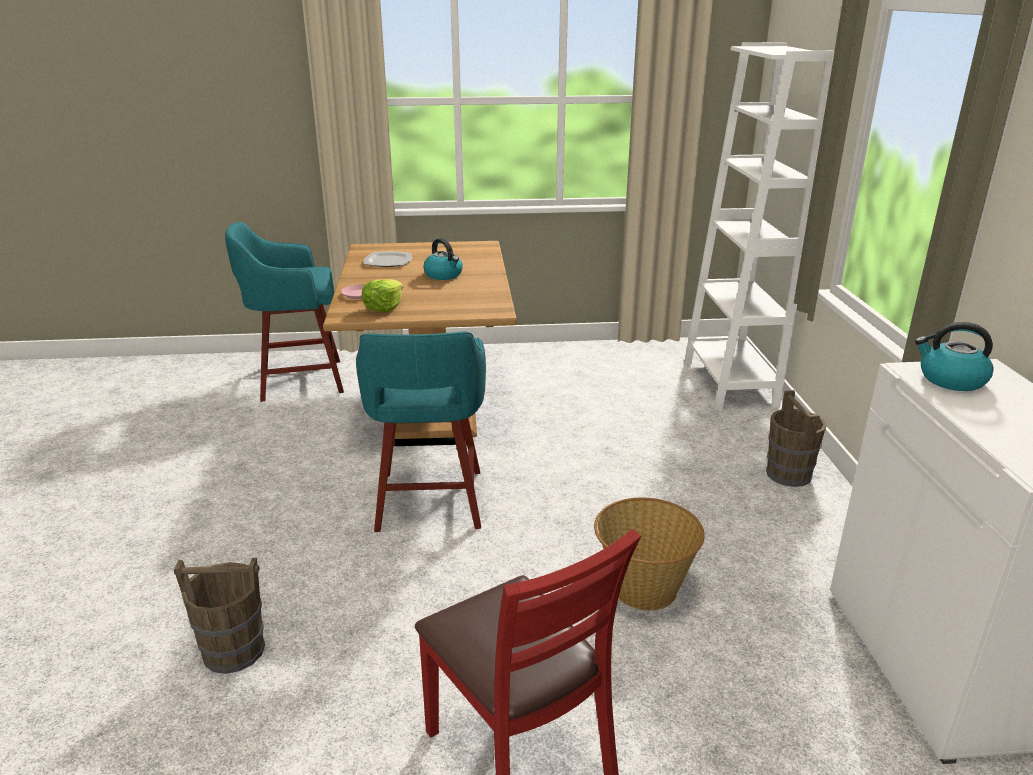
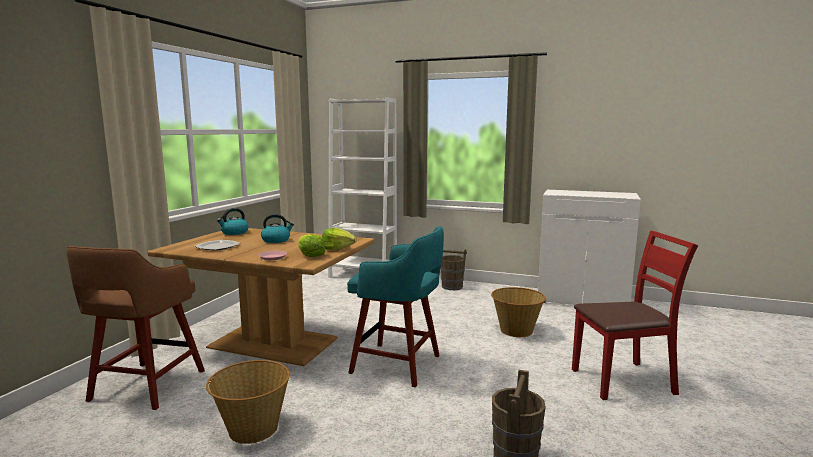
camera: 65 degrees left, 15 degrees down
turquoise stool [225,222,344,402] -> brown stool [67,246,205,410]
kettle [915,322,993,391] -> kettle moved to [217,208,248,235]
none -> basket [206,360,290,444]
none -> lettuce [322,228,357,250]

